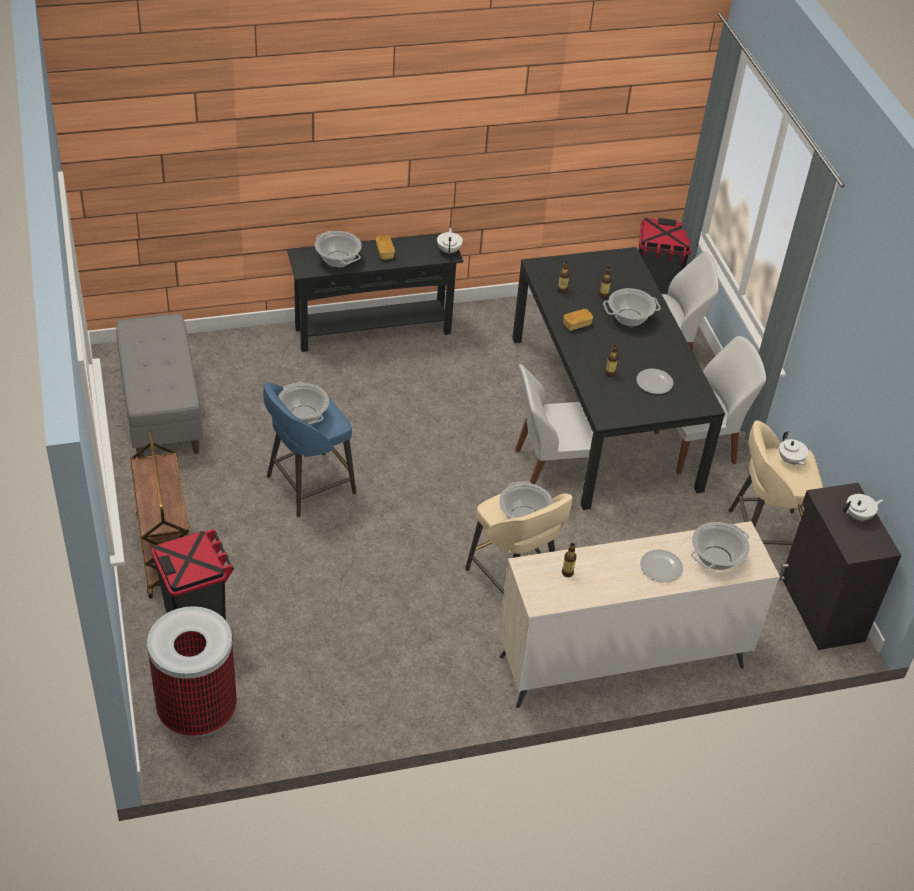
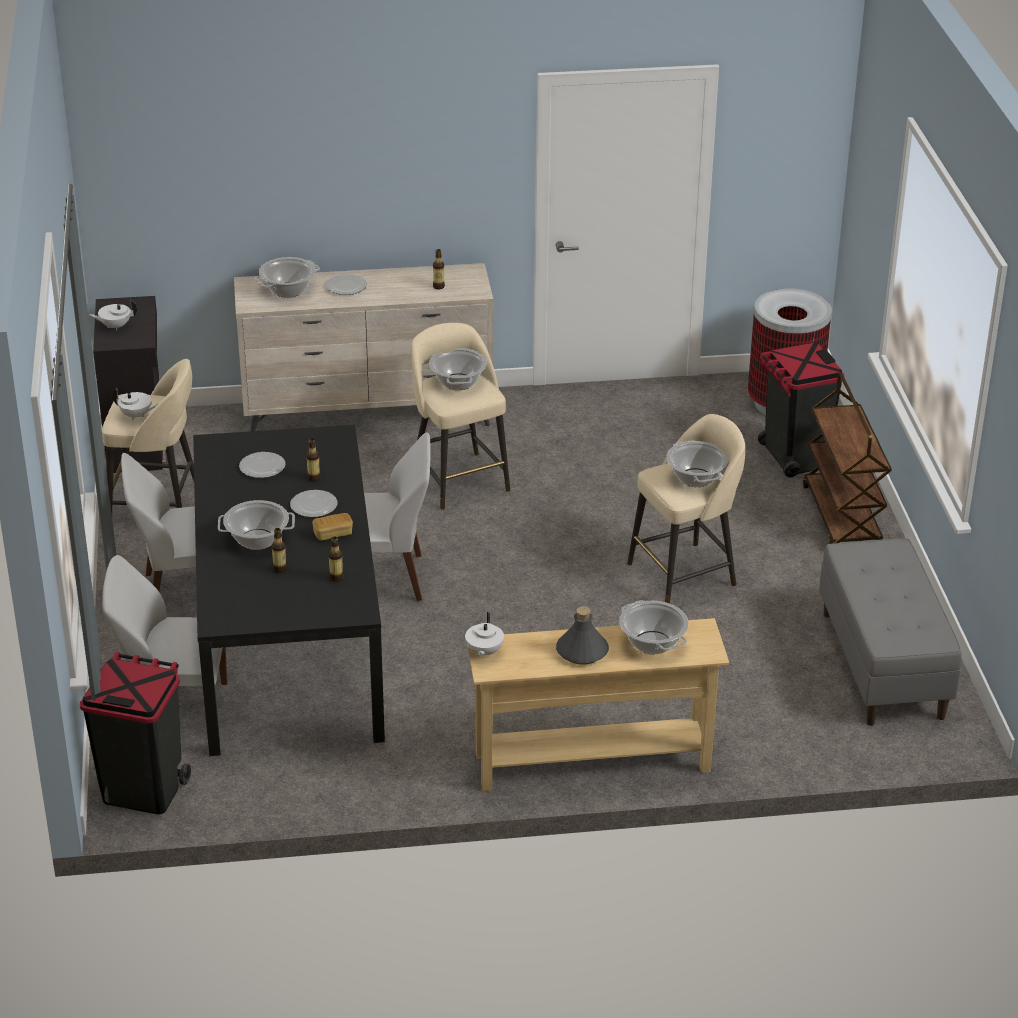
camera: 170 degrees left, 10 degrees down
blue stool [263,382,356,518] -> beige stool [627,414,745,604]
black console table [287,233,463,352] -> beige console table [467,618,730,791]
bread [376,235,395,260] -> grey bottle [556,606,609,664]
white teapot [779,432,808,466] -> white teapot turned 120 degrees clockwise [112,388,158,420]
none -> plate [290,490,338,517]

